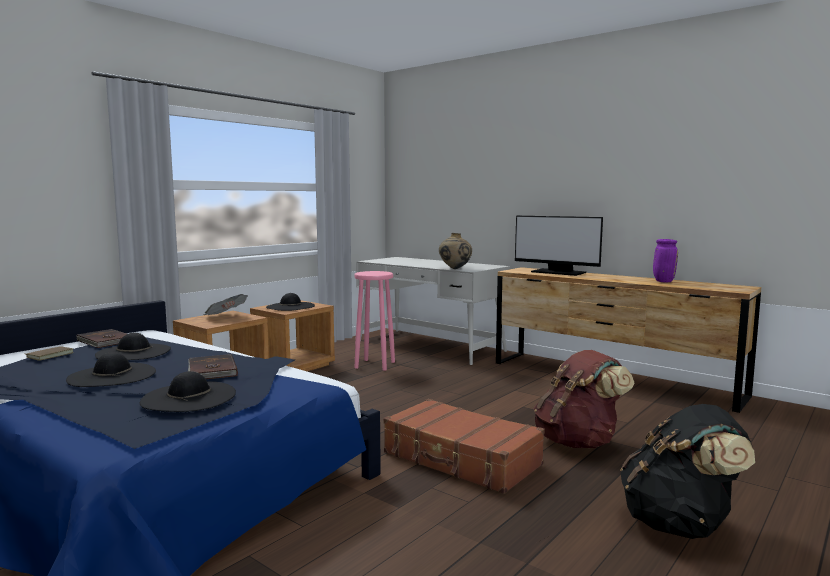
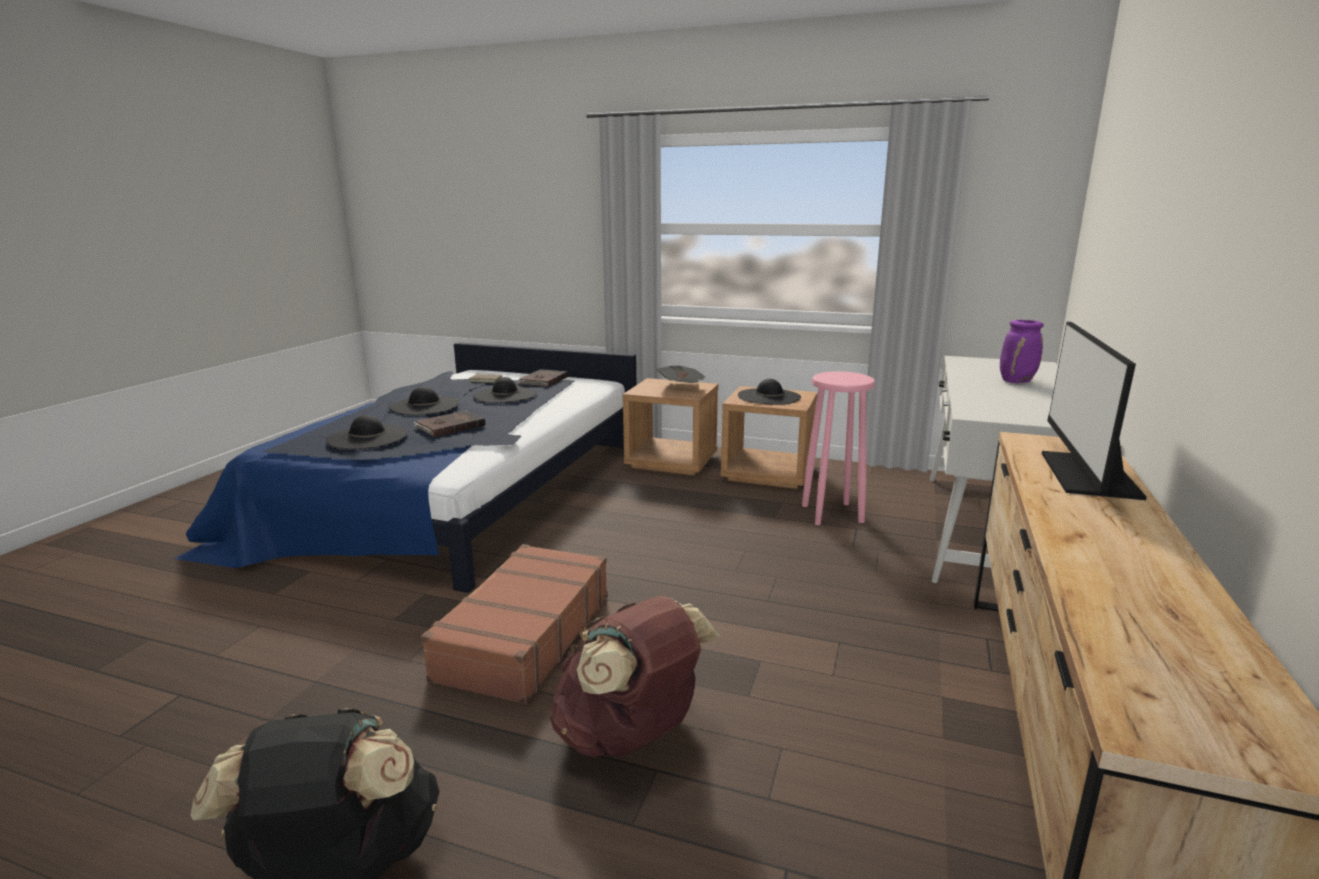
camera: 70 degrees right, 10 degrees up
beige vase [439,233,472,269] -> none
purple vase [653,239,678,283] -> purple vase moved to [1000,320,1044,383]

